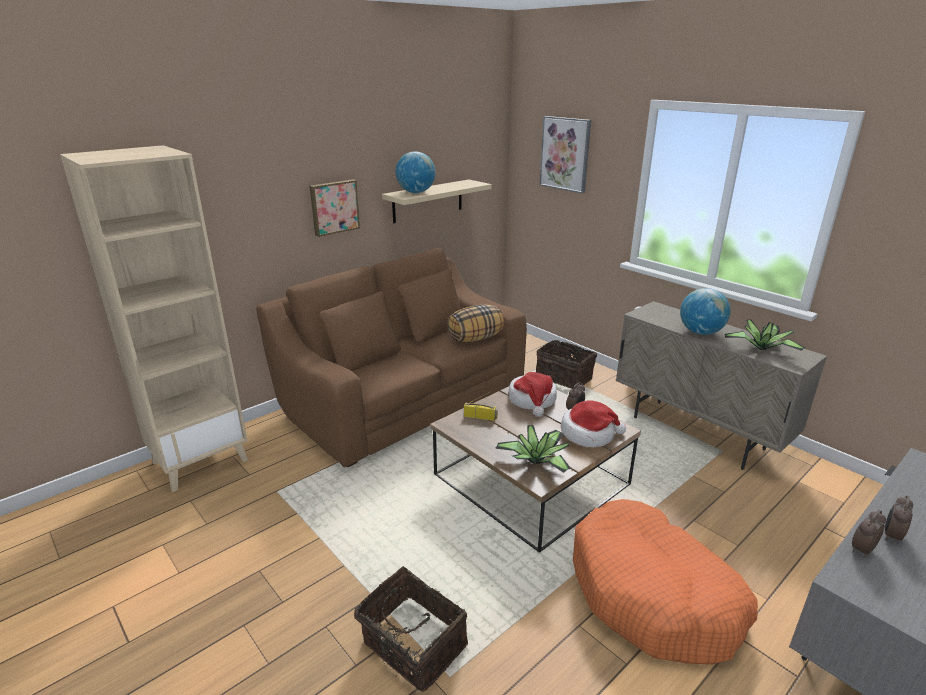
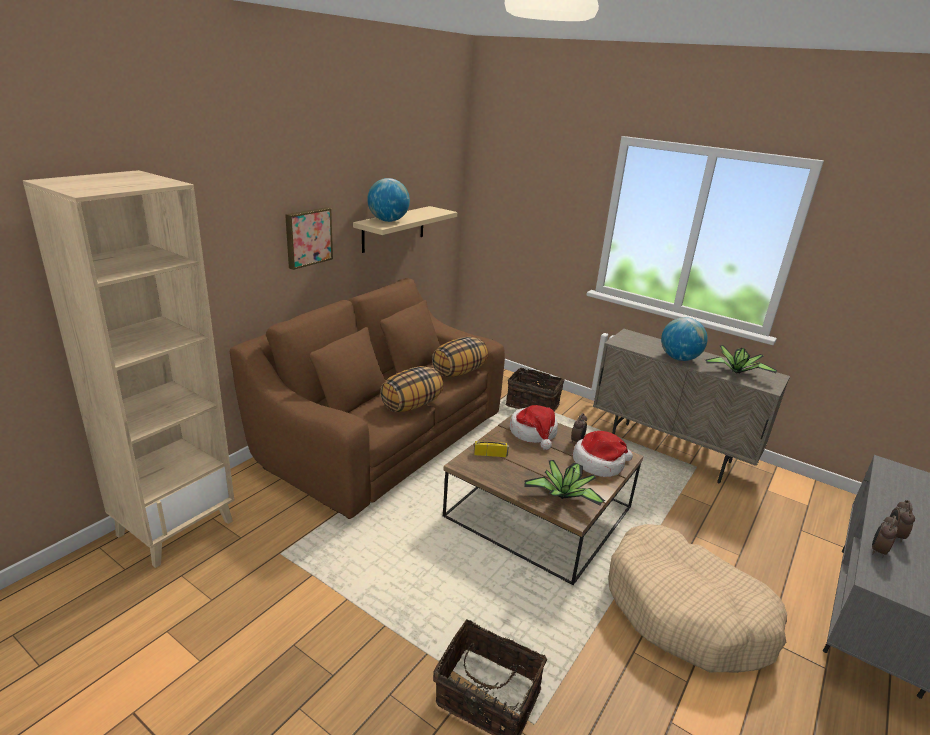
camera: 15 degrees left, 0 degrees up
picture [540,116,591,193] -> none
orange dog bed [573,499,758,665] -> beige dog bed [608,524,787,673]
none -> pillow [380,366,444,412]

